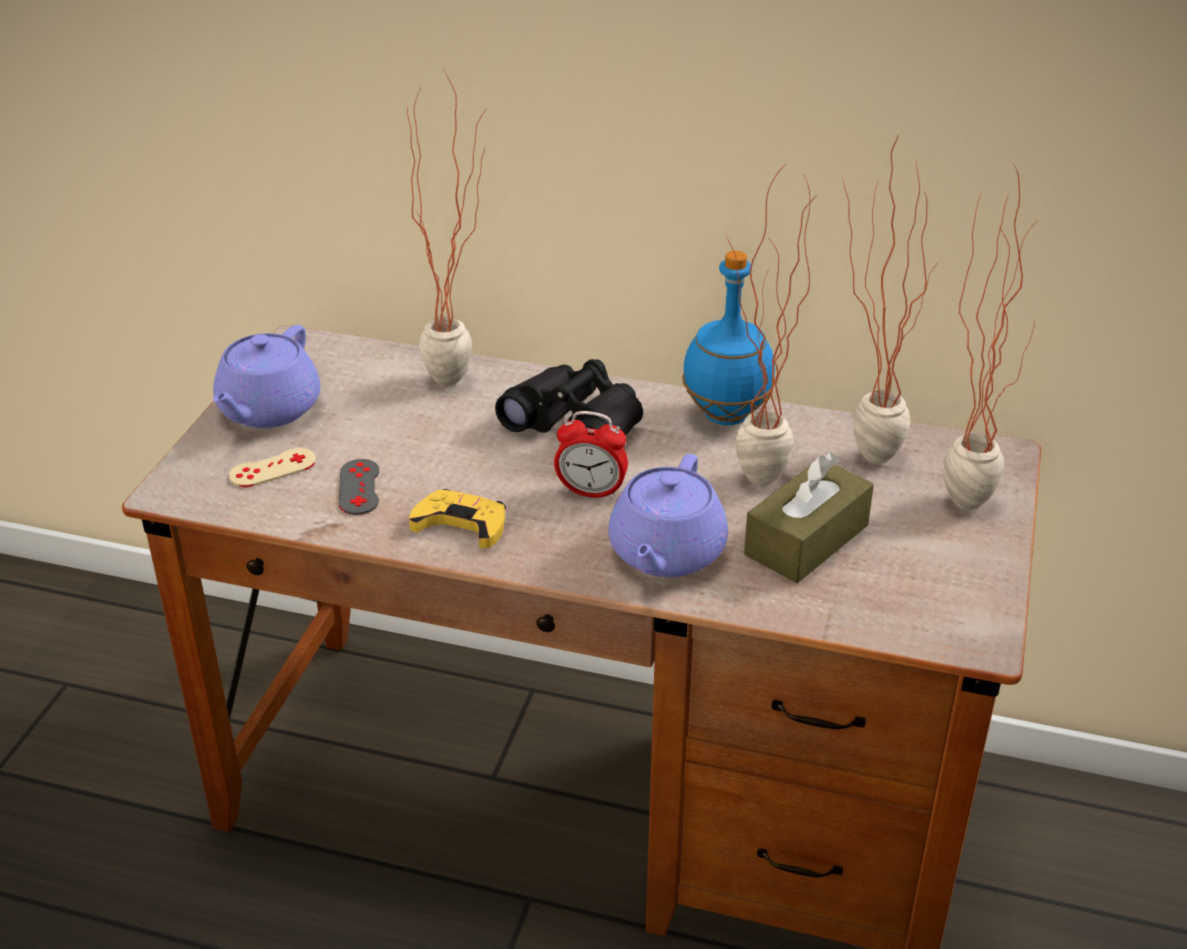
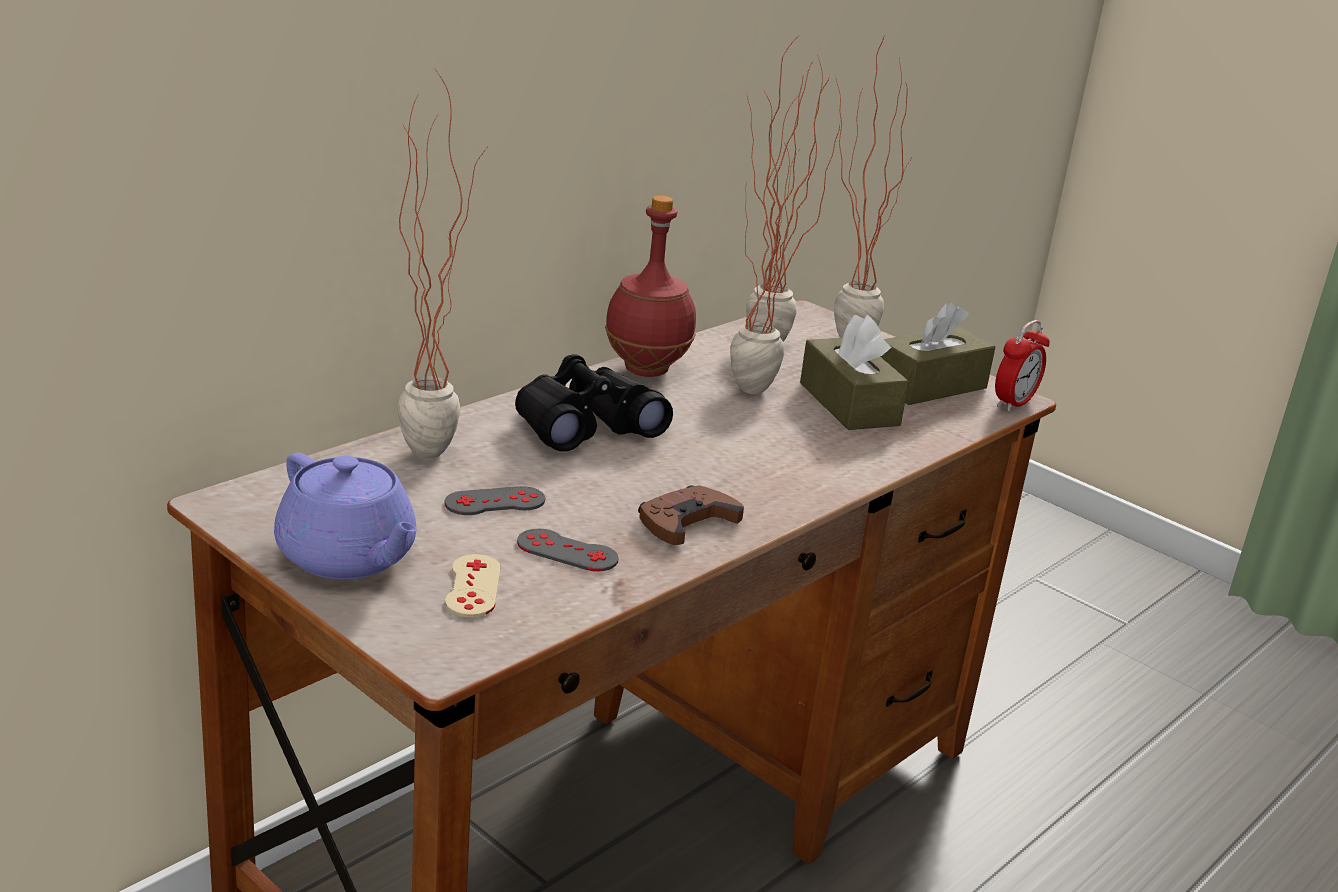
camera: 65 degrees left, 10 degrees down
yellow game controller [409,489,506,548] -> brown game controller [638,485,744,545]
alarm clock [554,411,628,500] -> alarm clock moved to [995,320,1050,412]
purple teapot [608,454,728,577] -> none
blue bottle [682,251,775,425] -> red bottle [605,196,696,377]
none -> grey game controller [444,486,545,515]
none -> brown tissue box [880,302,995,405]

